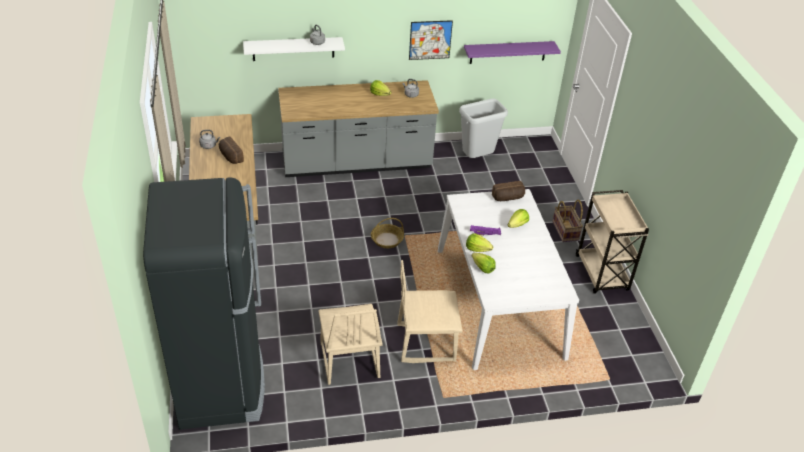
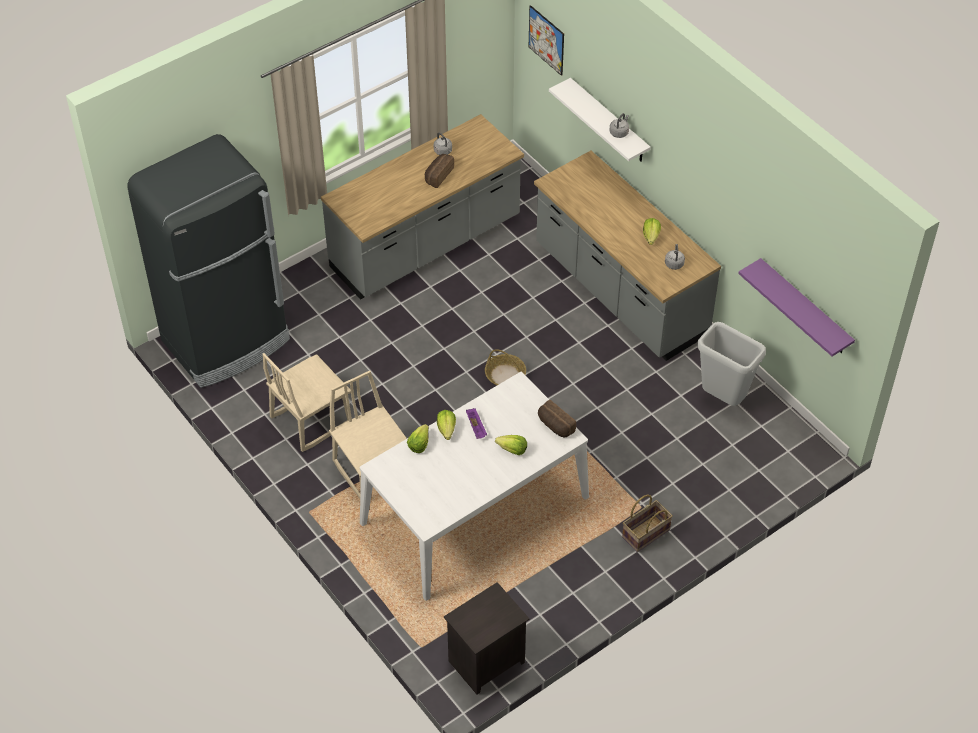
camera: 65 degrees right, 10 degrees up
picture [409,20,453,60] -> picture moved to [529,5,564,76]
beige cart [576,190,649,294] -> none
none -> black nightstand [444,582,529,695]

